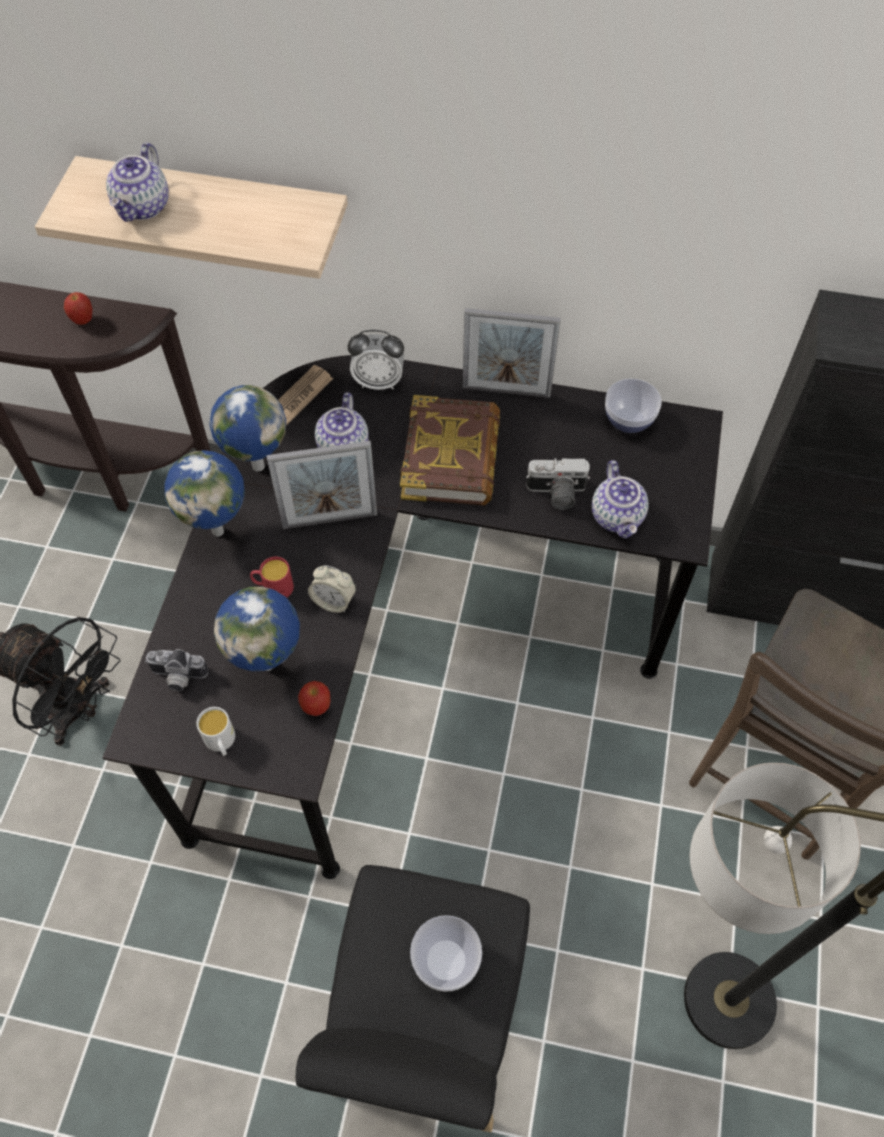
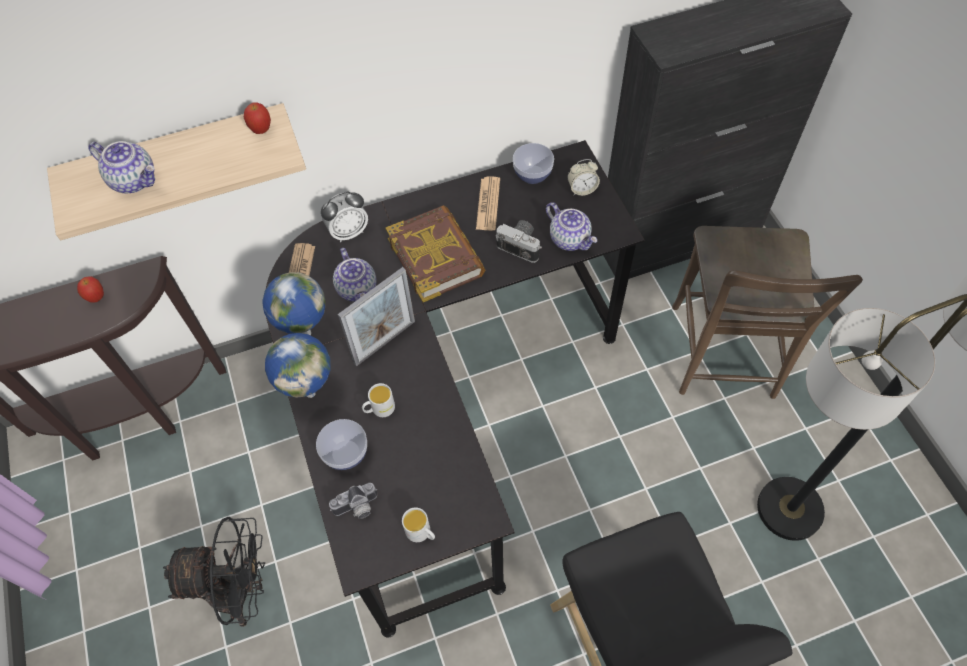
camera: 30 degrees left, 0 degrees up
teapot [106,143,169,222] -> teapot turned 45 degrees counterclockwise [88,141,155,193]
globe [214,587,300,671] -> none
red mug [250,556,294,598] -> white mug [362,383,395,417]
apple [298,681,330,716] -> apple moved to [244,102,271,134]
alarm clock [308,565,356,613] -> alarm clock moved to [568,159,600,196]
bowl [410,915,482,992] -> bowl moved to [316,419,367,470]
picture frame [463,308,561,398] -> none
camera [526,458,590,510] -> camera turned 120 degrees counterclockwise [496,220,542,263]
none -> newspaper [476,176,500,230]

